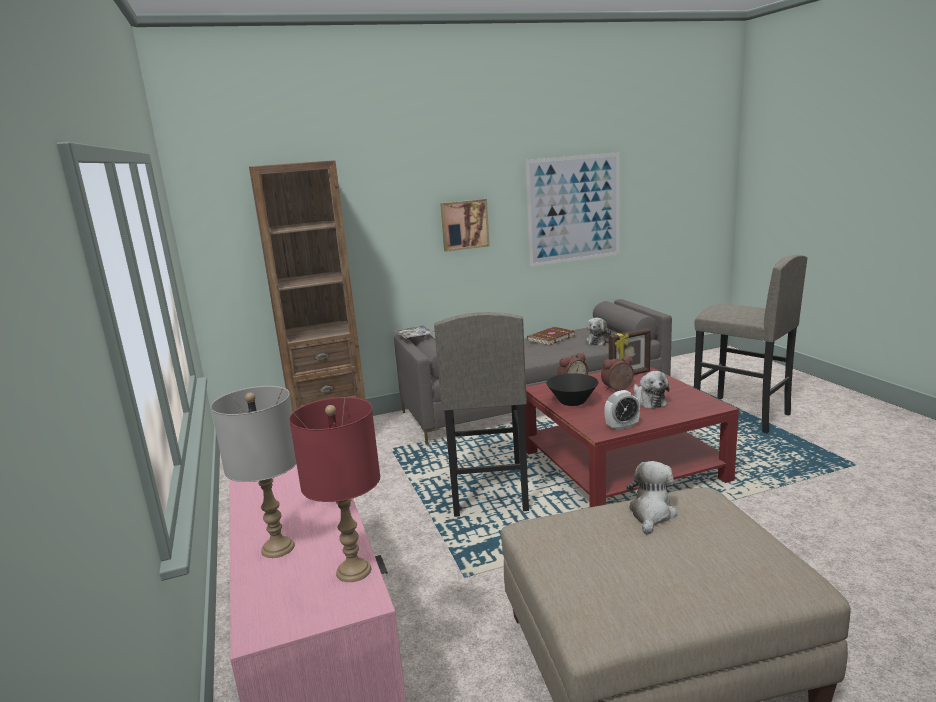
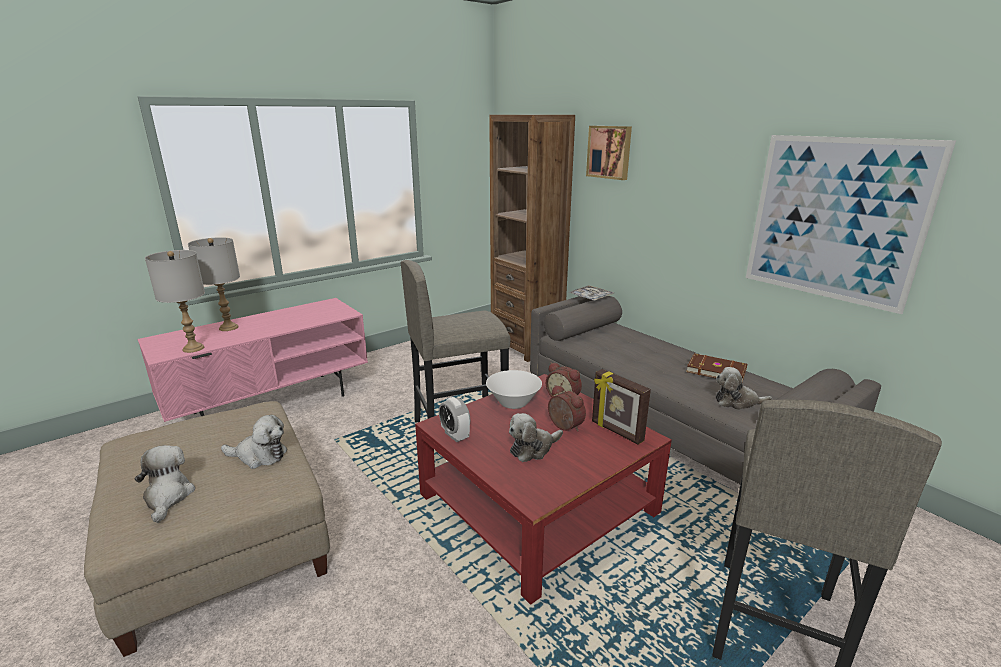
camera: 70 degrees right, 5 degrees up
red table lamp [289,397,380,582] -> grey table lamp [145,250,205,353]
picture [440,199,490,252] -> picture moved to [586,126,632,180]
black bowl [546,373,598,406] -> white bowl [486,370,542,409]
none -> plush toy [135,445,195,523]

